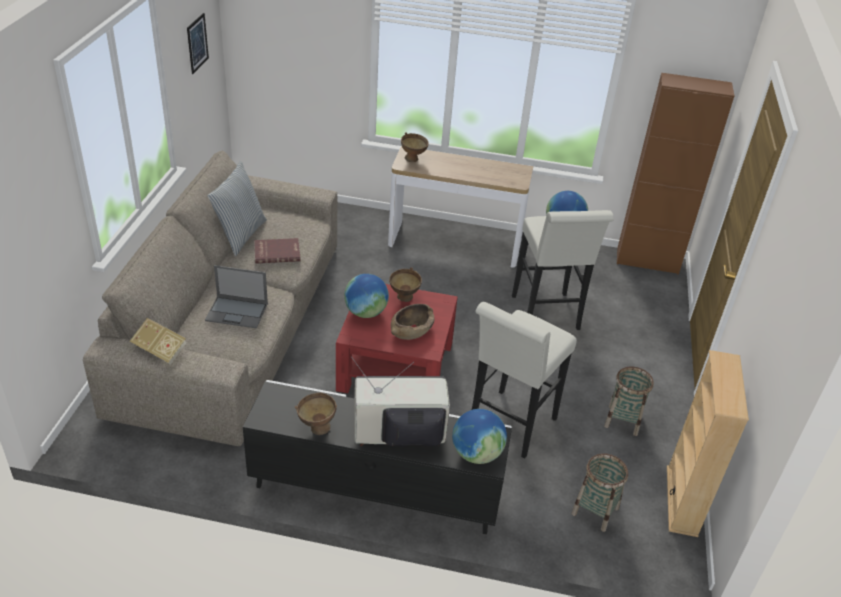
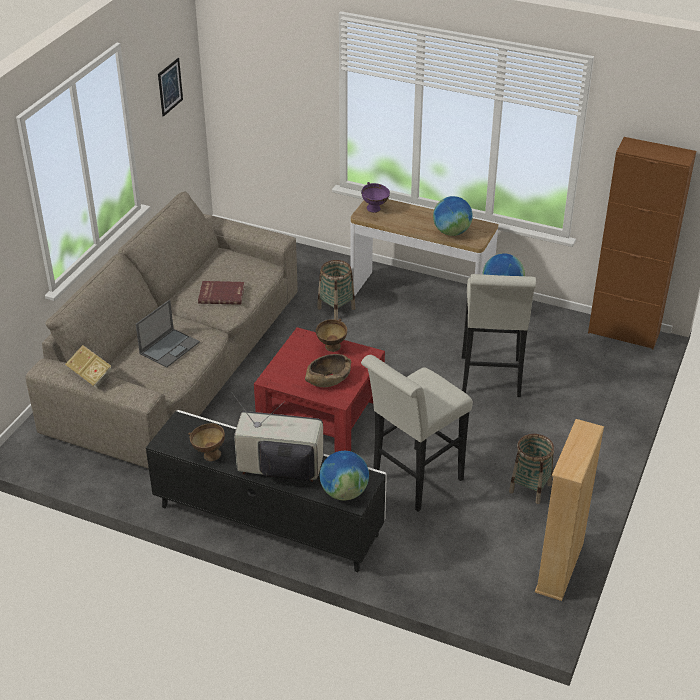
camera: 15 degrees right, 0 degrees up
laptop [205,265,268,329] -> laptop turned 75 degrees counterclockwise [136,300,200,367]
pillow [207,161,267,256] -> none
globe [344,274,389,318] -> globe moved to [433,196,473,236]
brown bowl [401,132,429,162] -> purple bowl [361,182,390,213]
basket [571,454,628,532] -> basket moved to [317,260,355,320]

